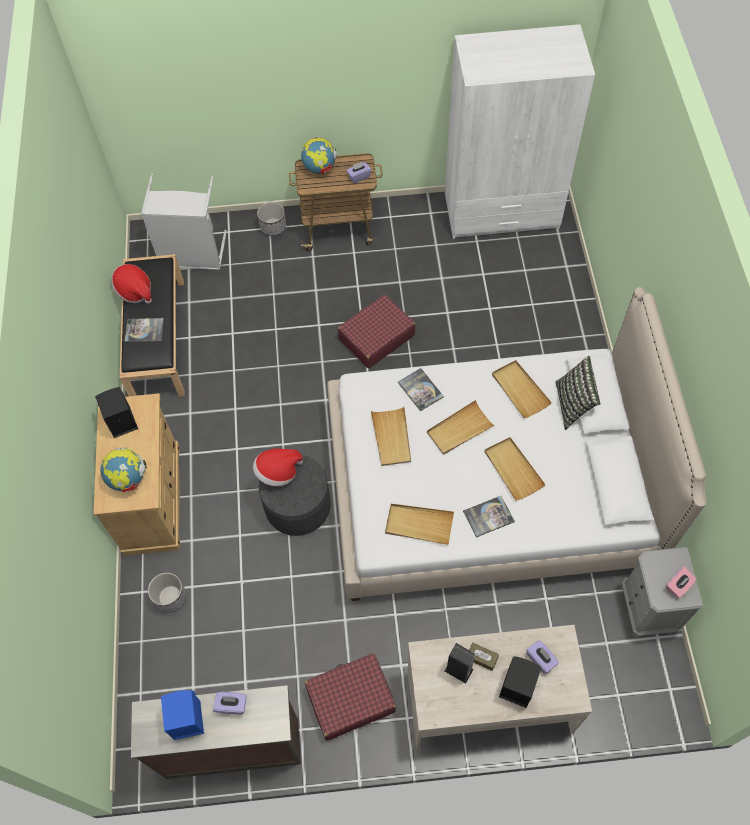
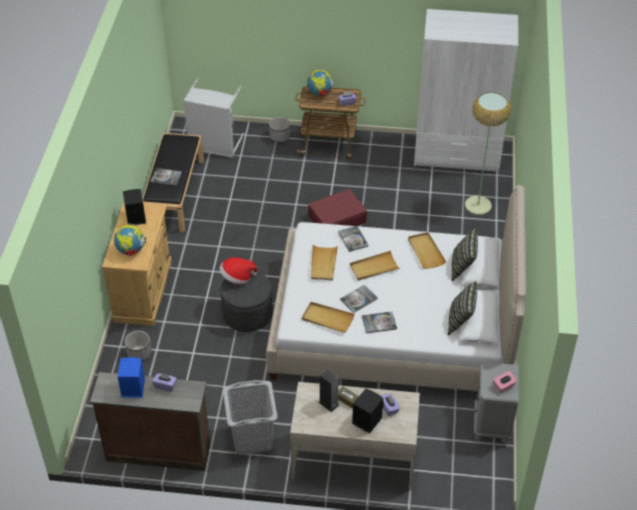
camera: 10 degrees right, 15 degrees down
hat [111,264,152,304] -> none
red suitcase [305,653,396,741] -> grey laundry basket [223,380,277,455]
beige tray [485,437,546,501] -> none
none -> book [340,285,378,313]
none -> pillow [448,281,477,335]
none -> floor lamp [465,92,511,215]

